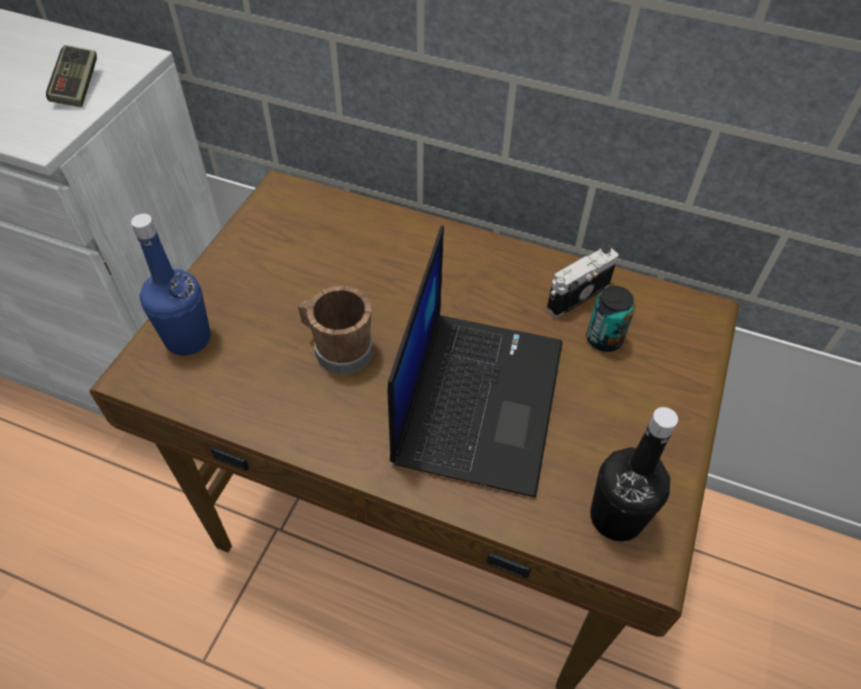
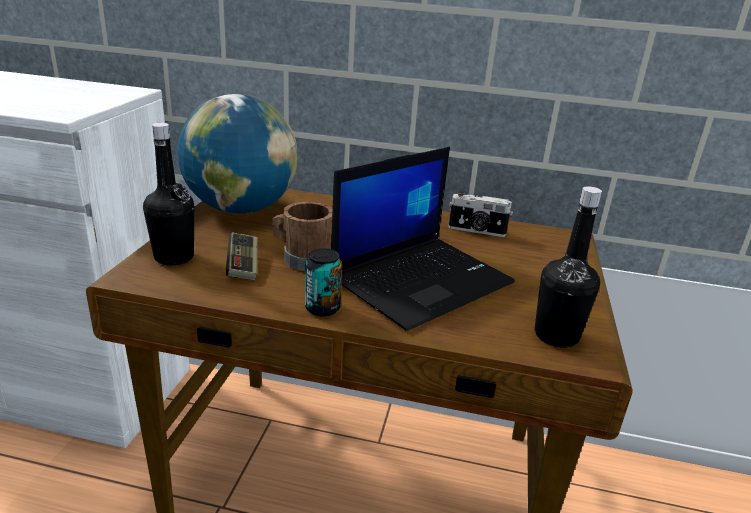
camera: 10 degrees left, 25 degrees down
game controller [46,45,97,107] -> game controller moved to [226,232,257,280]
blue bottle [131,214,211,356] -> black bottle [143,123,194,265]
laptop [388,225,562,497] -> laptop turned 45 degrees clockwise [331,147,515,331]
camera [547,245,618,318] -> camera turned 120 degrees counterclockwise [449,191,513,237]
can [586,286,635,352] -> can moved to [305,248,342,316]
none -> globe [177,94,298,214]

